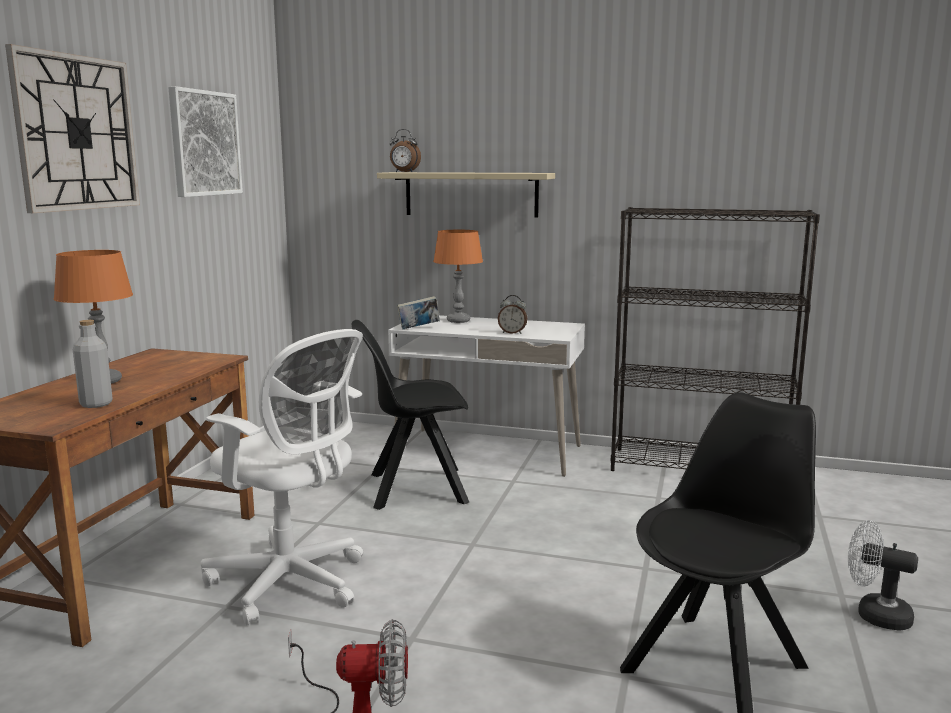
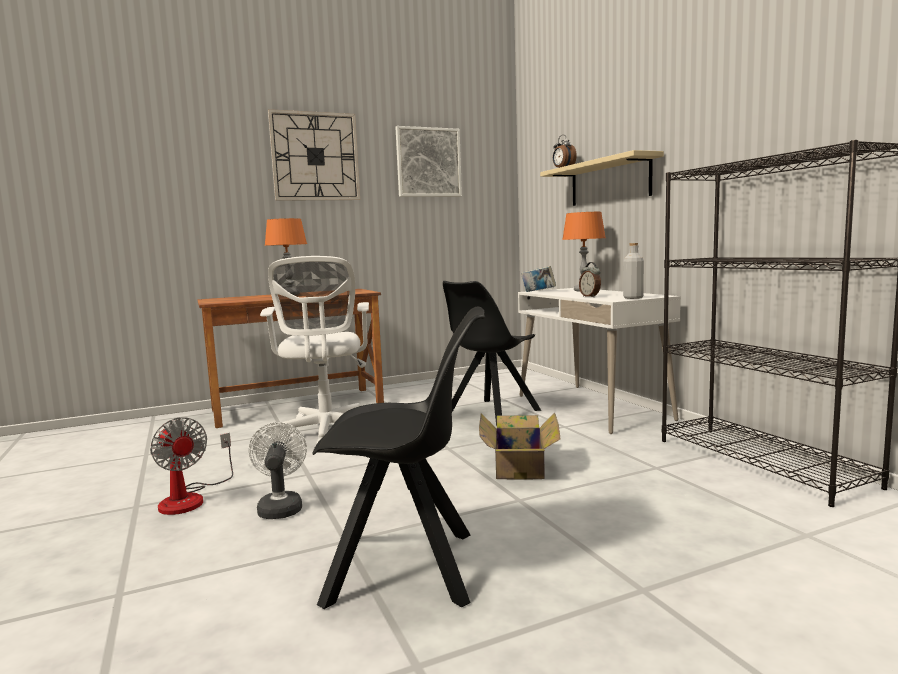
camera: 50 degrees right, 5 degrees down
grey bottle [73,320,113,408] -> grey bottle moved to [623,243,644,299]
black chair [352,320,469,510] -> black chair turned 90 degrees counterclockwise [443,281,541,426]
white fan [848,520,918,631] -> white fan moved to [249,422,307,519]
none -> cardboard box [479,413,561,480]

